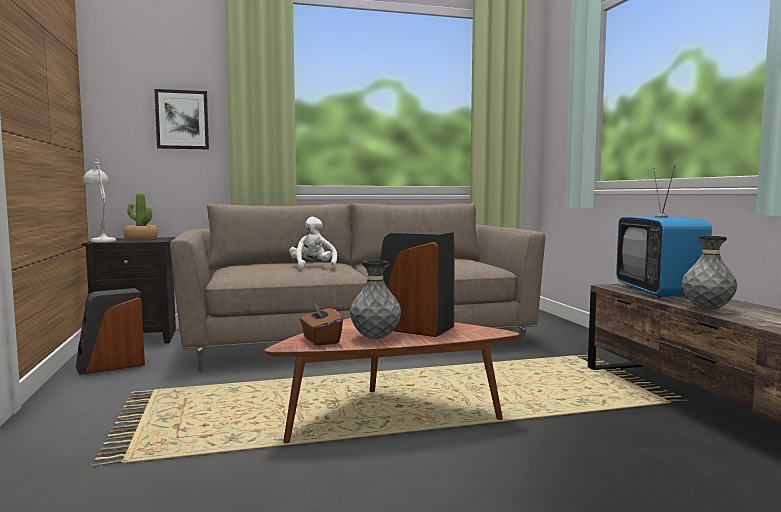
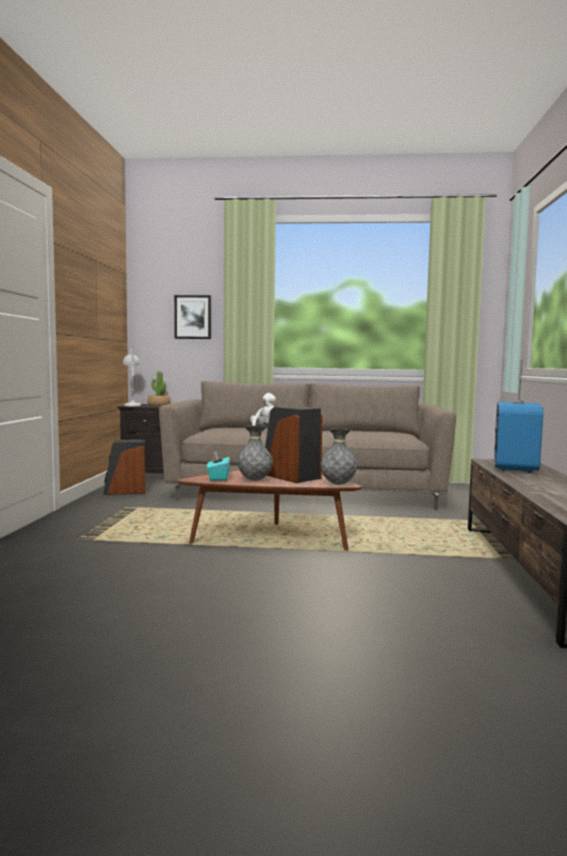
camera: 20 degrees right, 0 degrees up
brown tissue box [300,301,343,346] -> turquoise tissue box [207,452,230,481]
grey vase [682,236,737,310] -> grey vase moved to [321,428,357,485]

